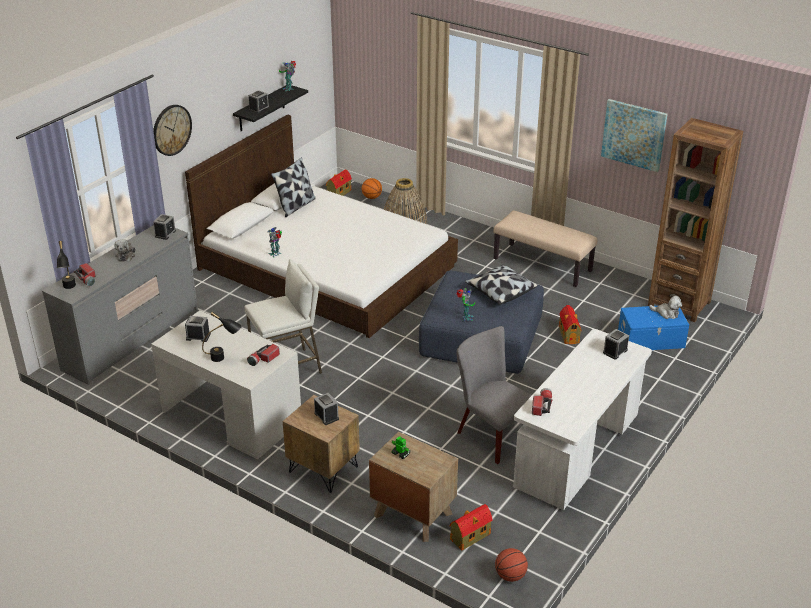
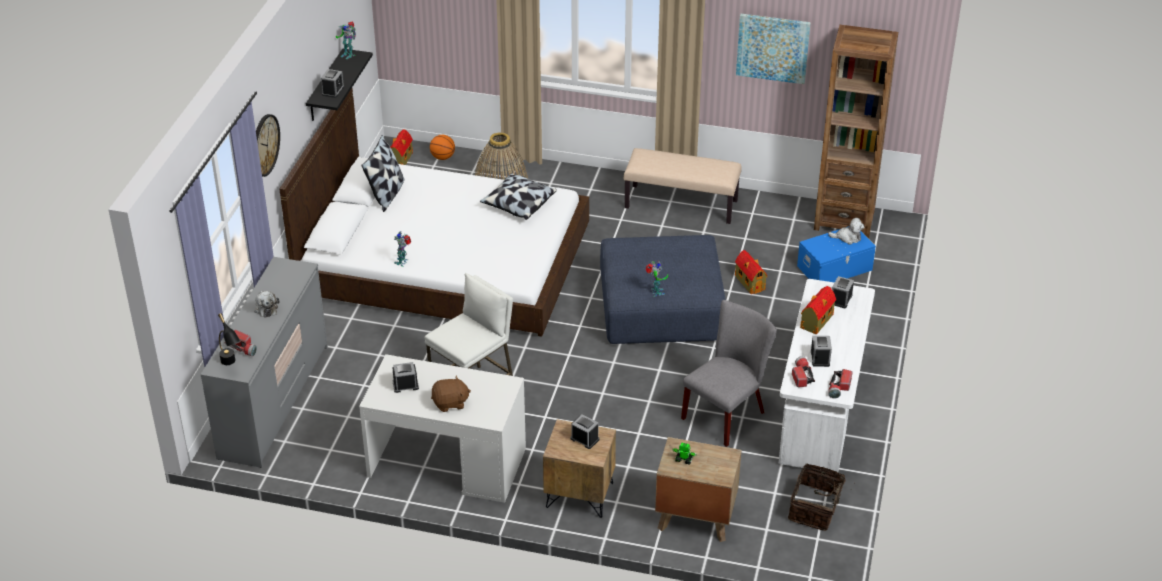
camera: 20 degrees left, 5 degrees up
alarm clock [153,214,176,240] -> alarm clock moved to [811,336,832,367]
black table lamp [202,312,242,362] -> brown plush toy [431,375,471,412]
flashlight [247,344,280,366] -> flashlight moved to [828,369,852,398]
toy house [450,504,493,550] -> toy house moved to [800,286,836,334]
grey chair [457,326,532,464] -> grey chair turned 105 degrees clockwise [681,300,777,447]
pillow [465,264,538,305] -> pillow moved to [480,174,557,220]
basketball [495,548,528,582] -> none
none -> basket [788,463,855,531]

